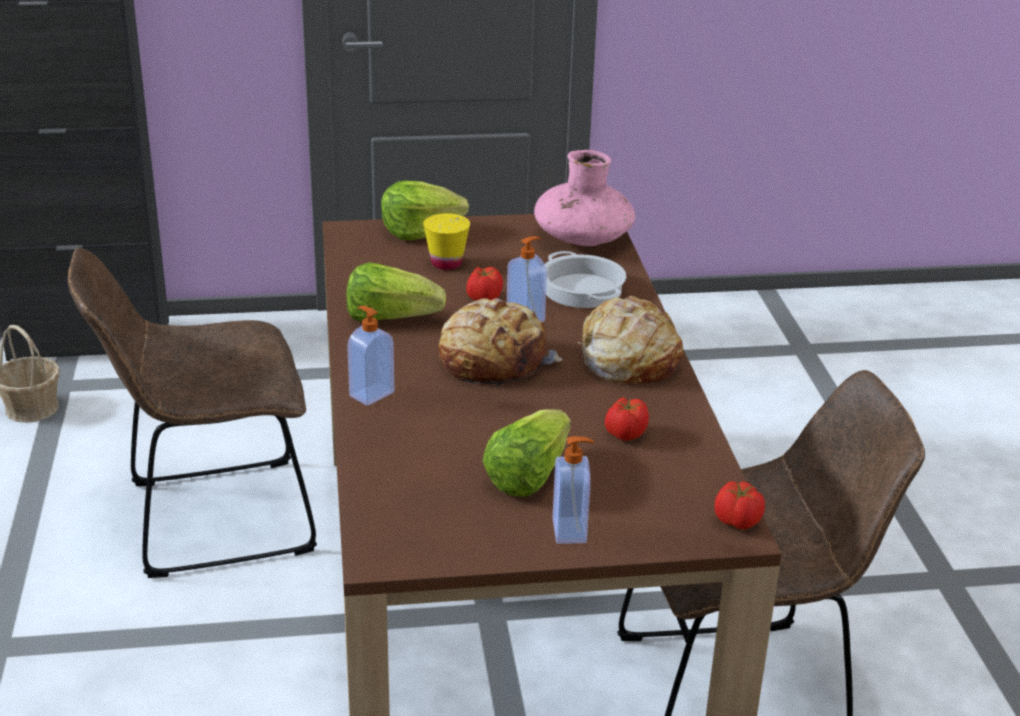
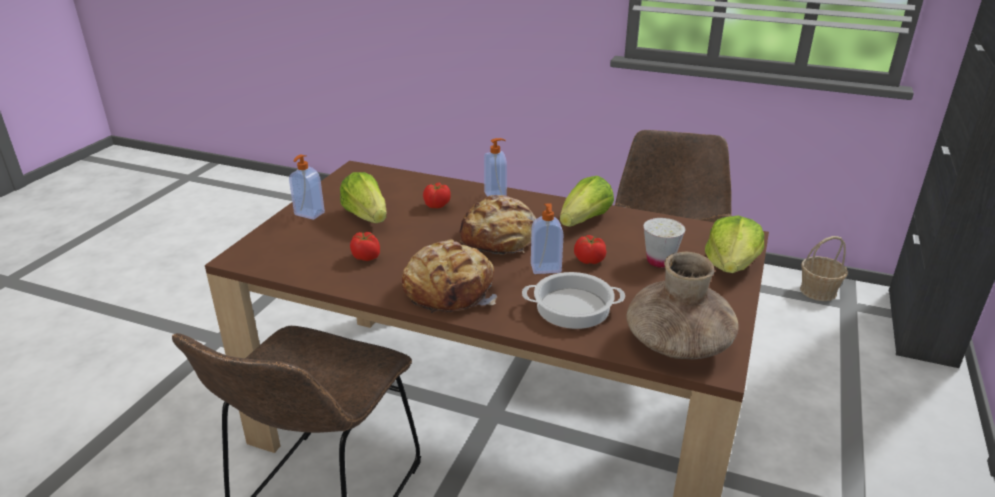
camera: 120 degrees right, 0 degrees up
yellow cup [423,214,470,270] -> white cup [644,218,685,268]
pink vase [534,150,635,246] -> brown vase [627,252,739,359]
tomato [715,481,765,529] -> tomato moved to [423,182,451,208]

